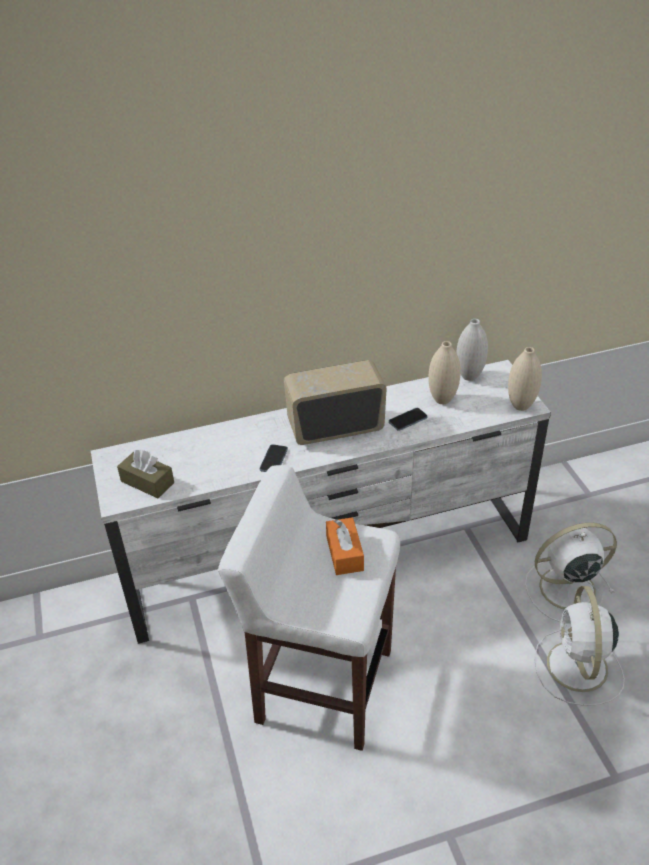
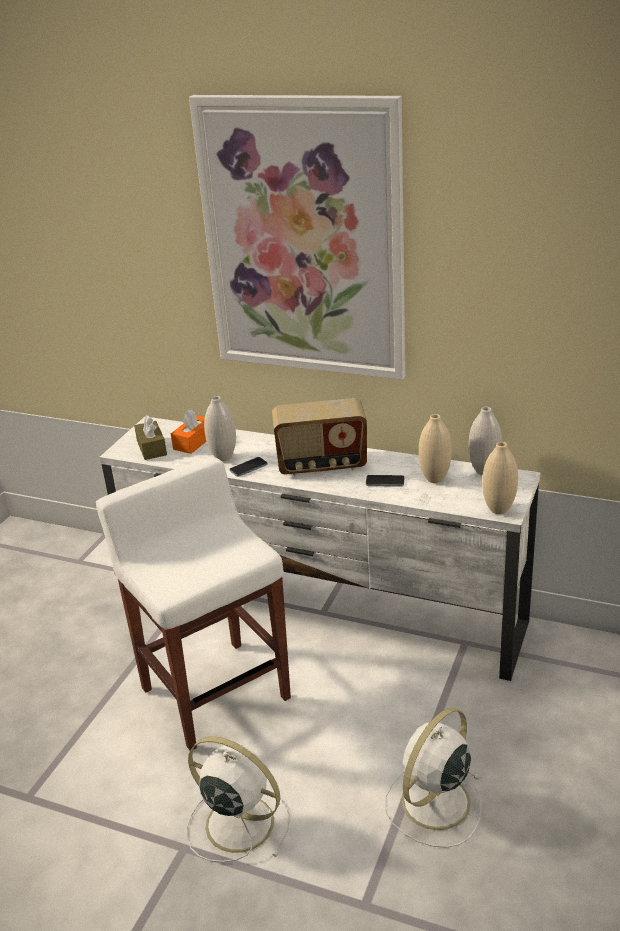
camera: 40 degrees right, 10 degrees down
radio [284,360,387,445] -> radio turned 150 degrees clockwise [272,398,367,476]
orange tissue box [326,517,364,575] -> orange tissue box moved to [171,409,207,454]
white fan [525,523,617,622] -> white fan moved to [186,737,290,862]
none -> picture [189,95,405,380]
none -> white vase [204,396,236,461]

